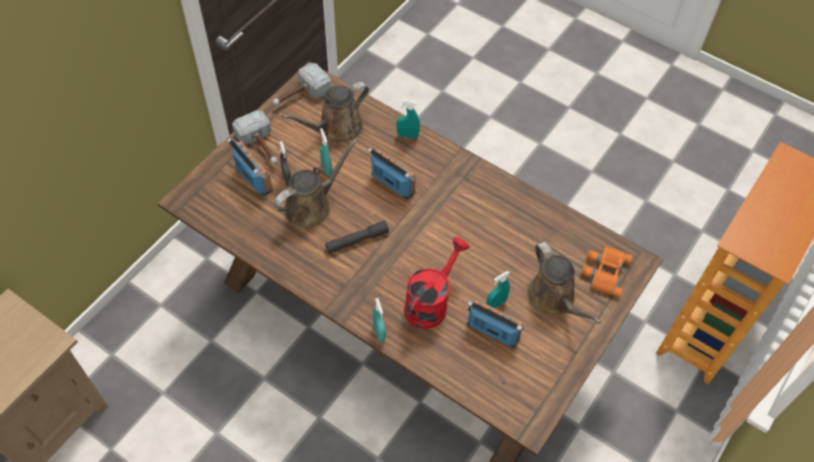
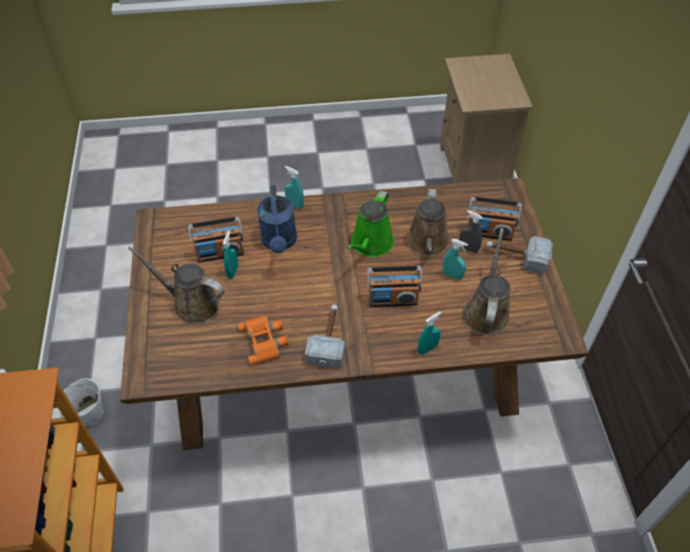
camera: 140 degrees right, 5 degrees down
hammer [273,63,332,105] -> hammer moved to [305,305,345,369]
grey flashlight [325,220,389,253] -> green watering can [347,191,394,257]
red watering can [404,237,469,329] -> blue watering can [257,185,297,253]
orange binoculars [581,245,633,297] -> orange binoculars moved to [237,315,289,366]
none -> white bucket [63,378,104,426]

